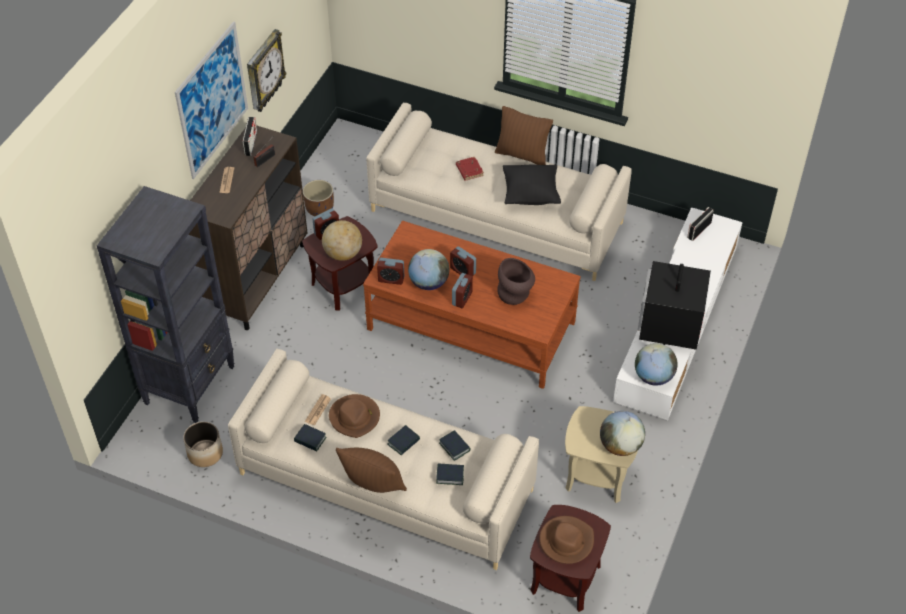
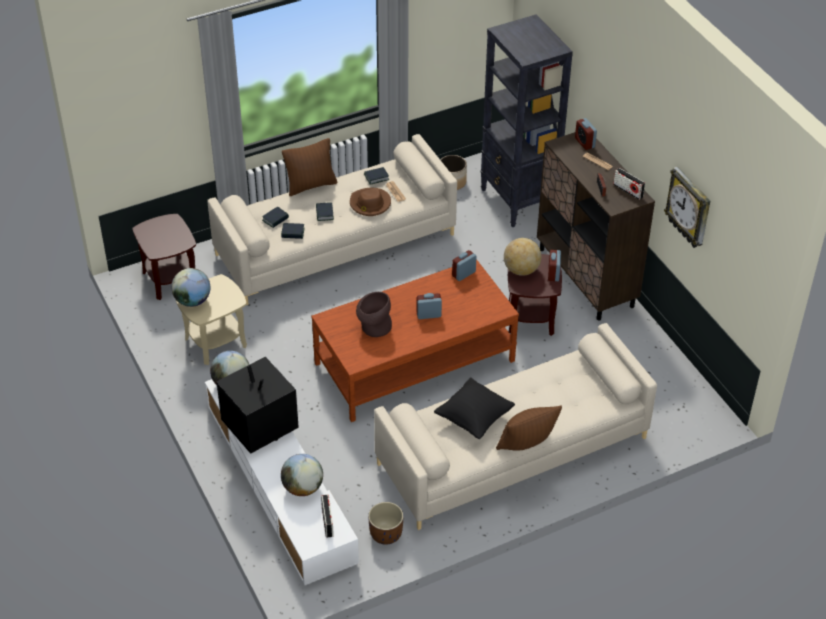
camera: 130 degrees right, 5 degrees down
picture [175,21,248,179] -> none
brown planter [303,180,334,216] -> brown planter moved to [368,502,403,545]
globe [408,249,449,290] -> globe moved to [281,454,323,496]
alarm clock [452,273,473,308] -> alarm clock moved to [575,118,597,150]
red book [456,157,484,181] -> none
brown hat [539,516,594,564] -> none

